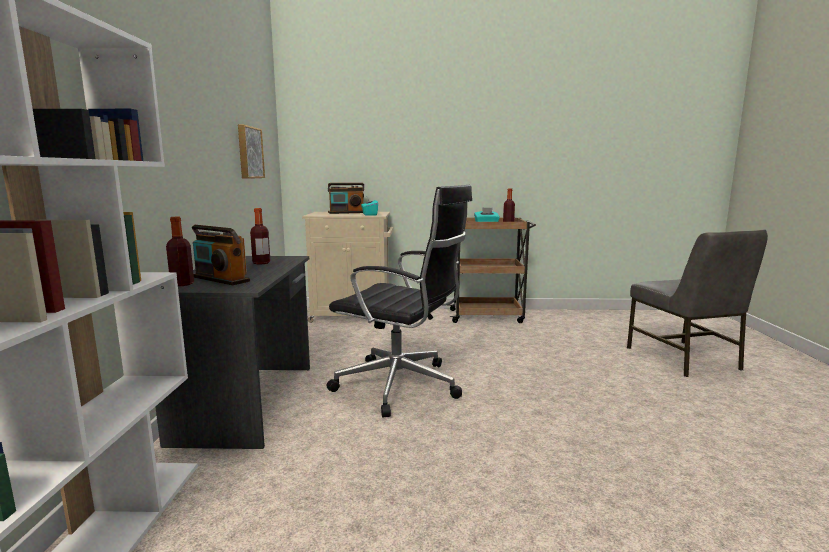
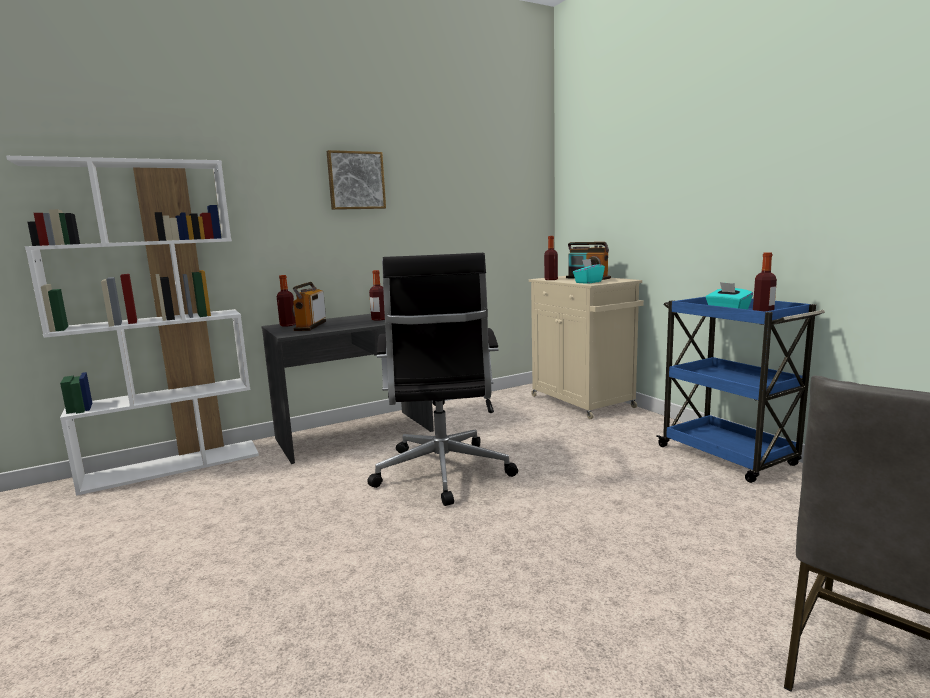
camera: 60 degrees right, 0 degrees up
picture [238,125,265,179] -> picture moved to [327,150,386,210]
brown cart [448,218,536,323] -> blue cart [656,297,825,483]
none -> bottle [544,236,558,280]

